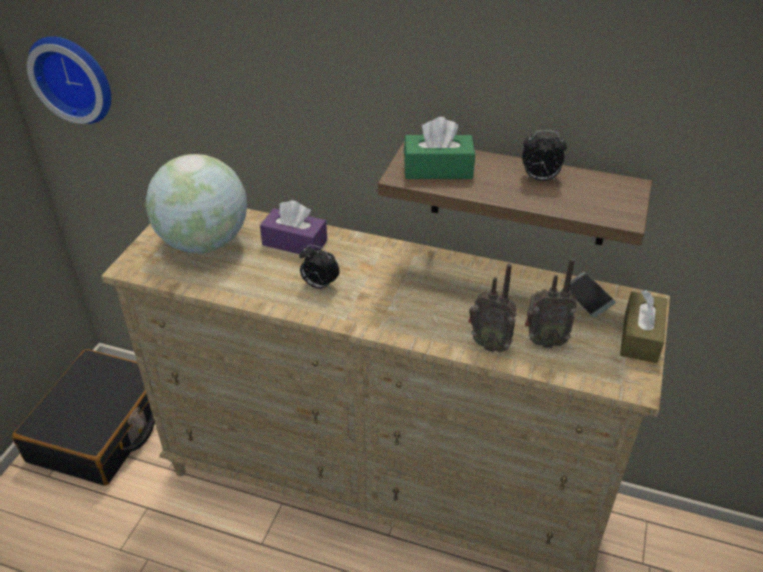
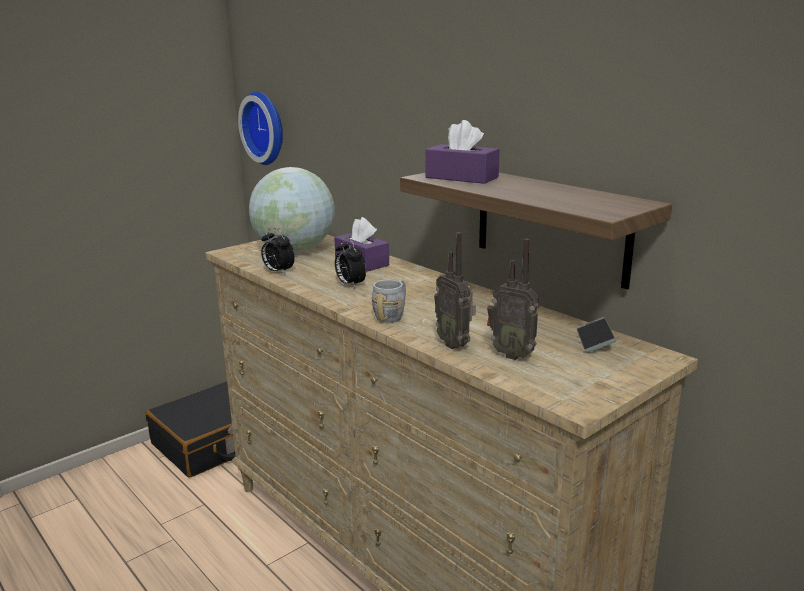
camera: 30 degrees right, 20 degrees down
green tissue box [404,117,475,179] -> purple tissue box [425,120,500,184]
alarm clock [522,130,567,181] -> alarm clock moved to [261,228,295,275]
brown tissue box [620,290,667,363] -> none
none -> grey mug [372,279,406,323]

